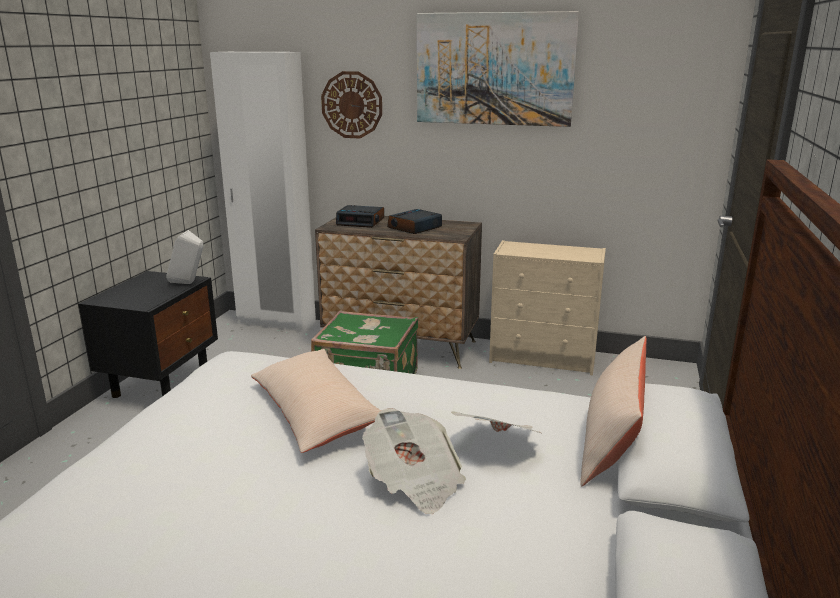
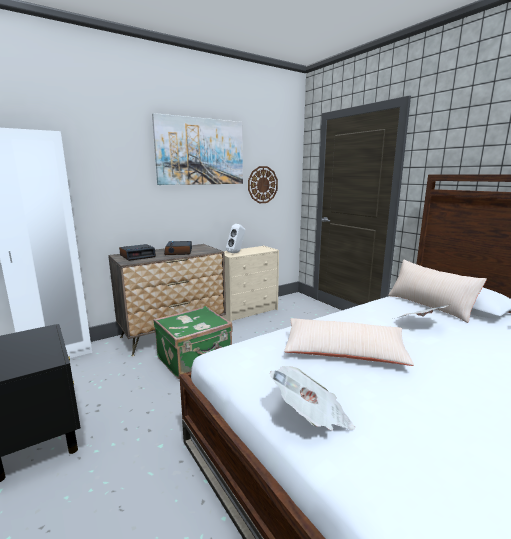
camera: 50 degrees left, 5 degrees down
white speaker [166,230,203,284] -> white speaker moved to [226,224,245,253]
wall clock [321,71,382,139] -> wall clock moved to [248,166,278,203]
newspaper [362,408,466,514] -> newspaper moved to [270,366,356,430]

